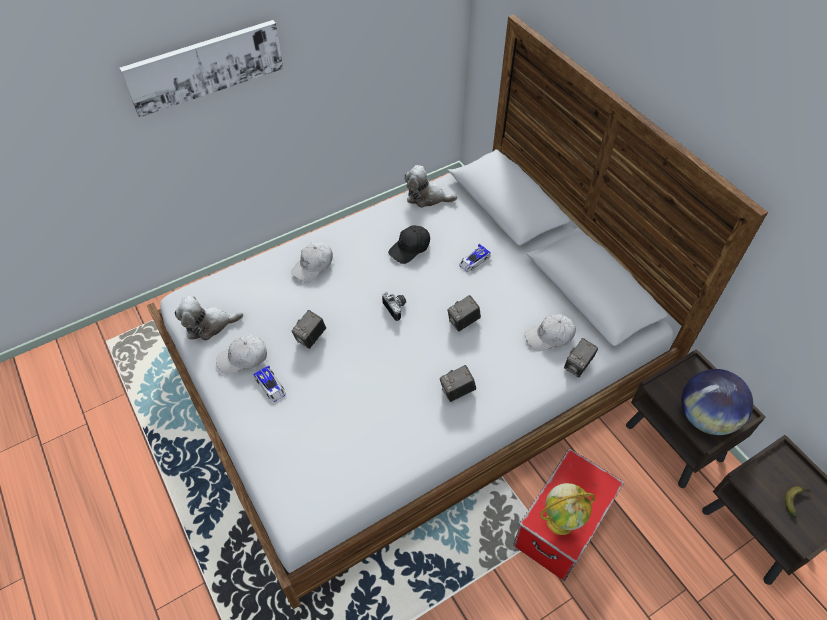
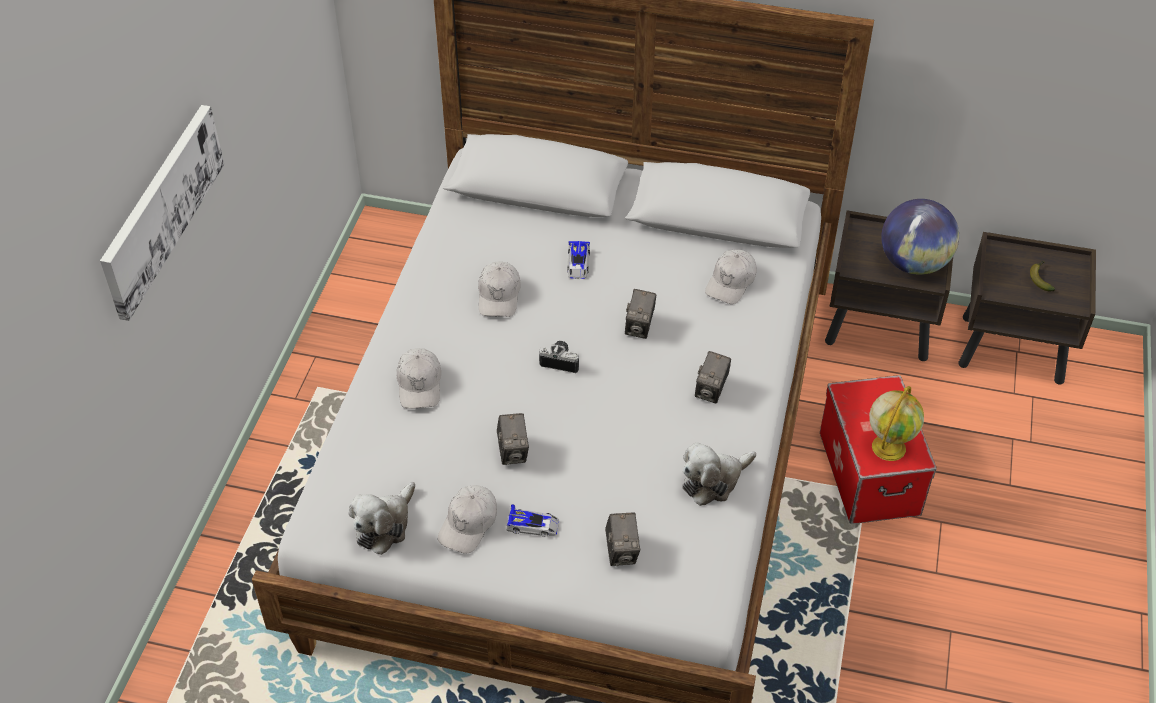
camera: 45 degrees left, 5 degrees down
black cap [388,225,430,264] -> white cap [478,261,521,317]
plush toy [405,165,457,208] -> plush toy moved to [682,442,756,506]
camera [564,338,598,377] -> camera moved to [605,513,640,566]

